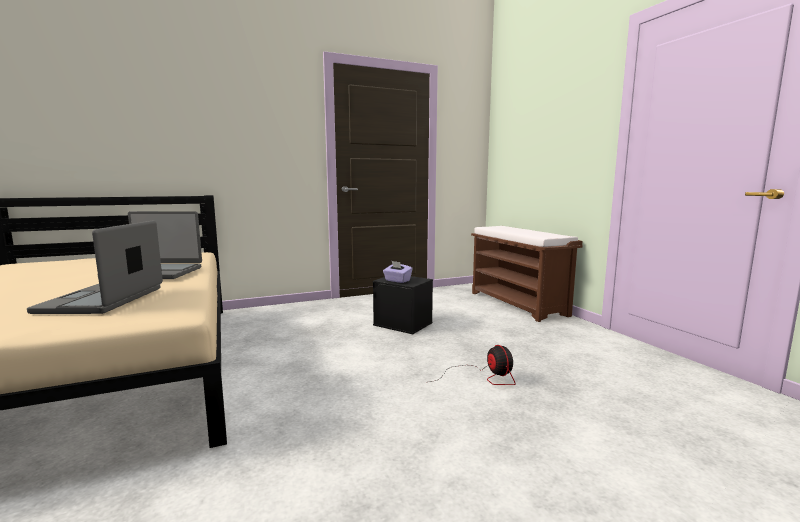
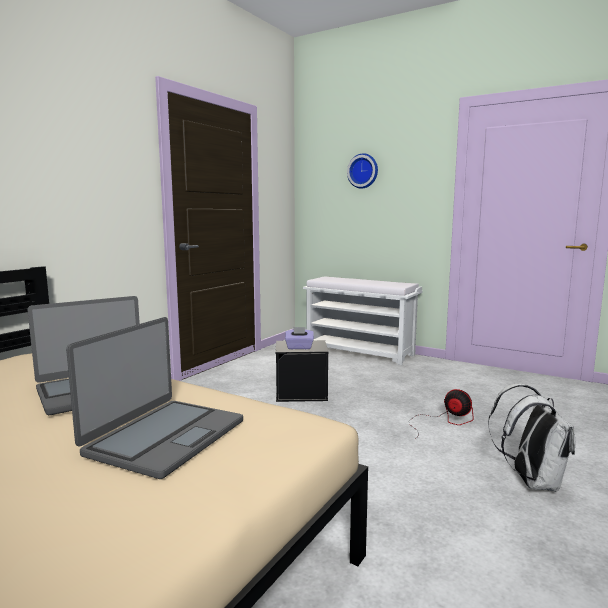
camera: 35 degrees left, 0 degrees up
laptop [27,220,163,314] -> laptop turned 120 degrees counterclockwise [66,317,243,479]
brown bench [471,226,582,322] -> white bench [303,276,422,365]
none -> wall clock [347,153,378,189]
none -> white backpack [488,383,575,492]

